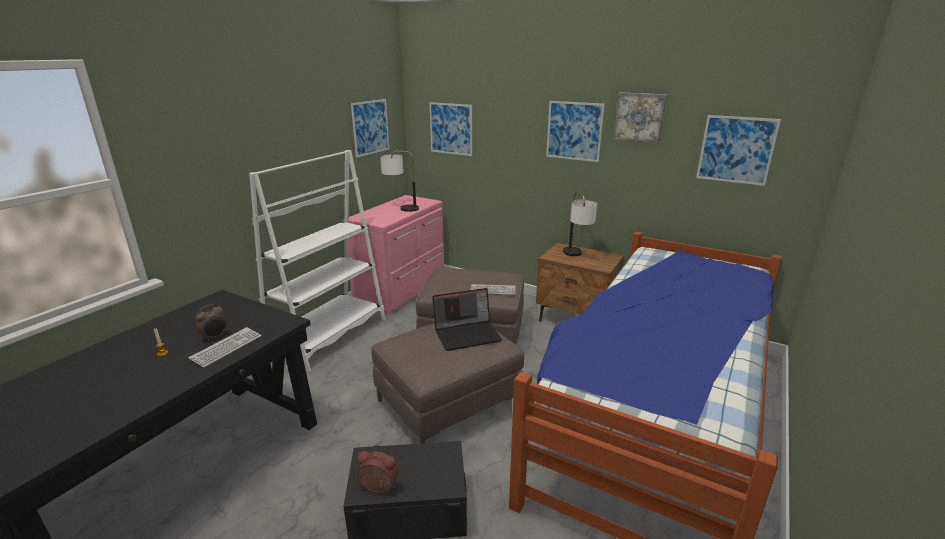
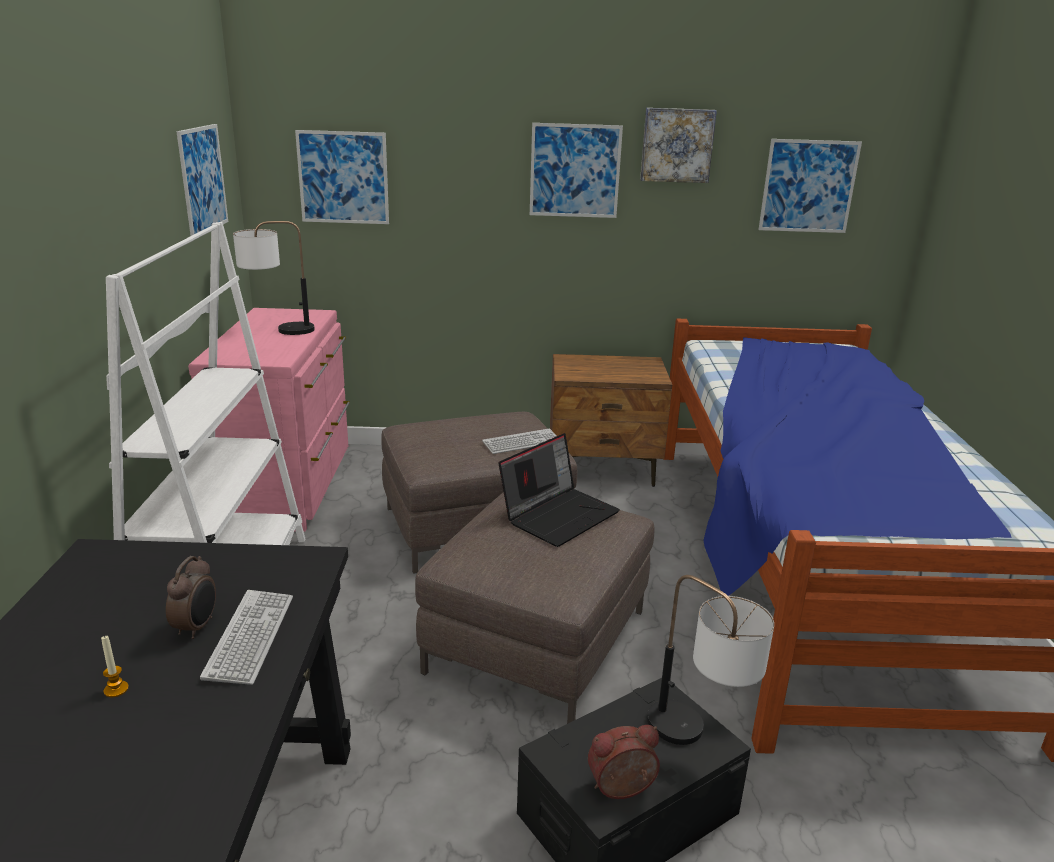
camera: 30 degrees left, 0 degrees up
table lamp [563,192,597,256] -> table lamp moved to [647,575,774,745]

